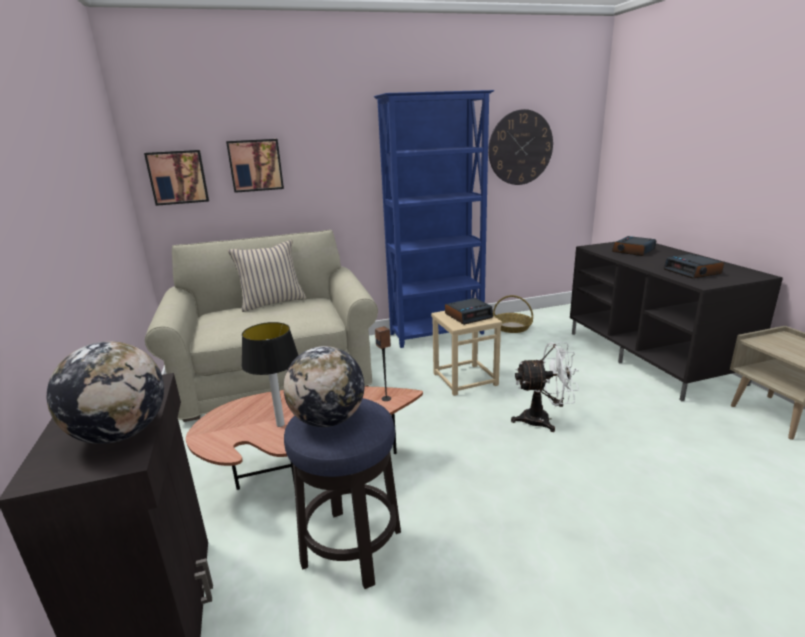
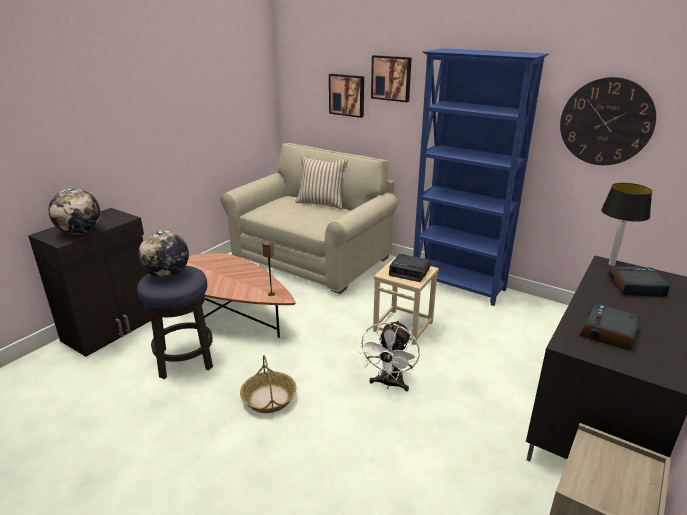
camera: 50 degrees right, 5 degrees up
picture [144,150,209,206] -> picture moved to [371,55,412,102]
table lamp [241,322,299,427] -> table lamp moved to [601,183,652,266]
basket [493,295,533,333] -> basket moved to [240,355,296,413]
white fan [511,342,579,432] -> white fan turned 60 degrees clockwise [358,320,420,391]

